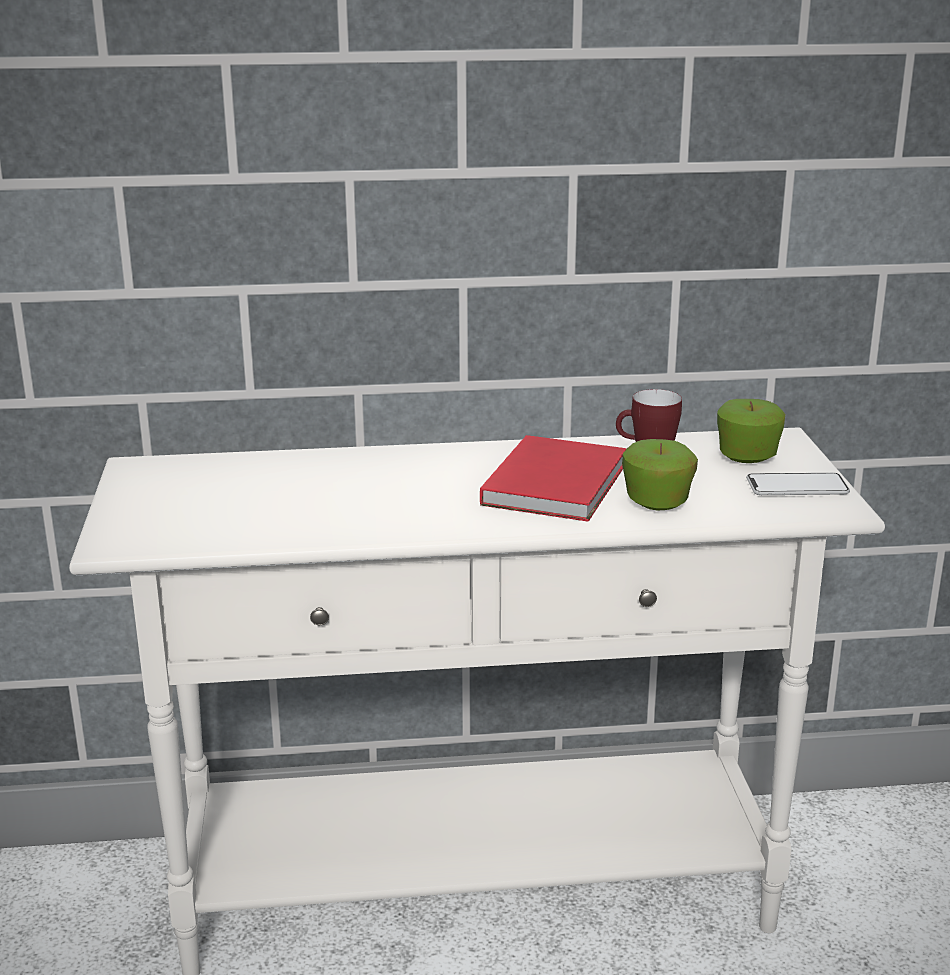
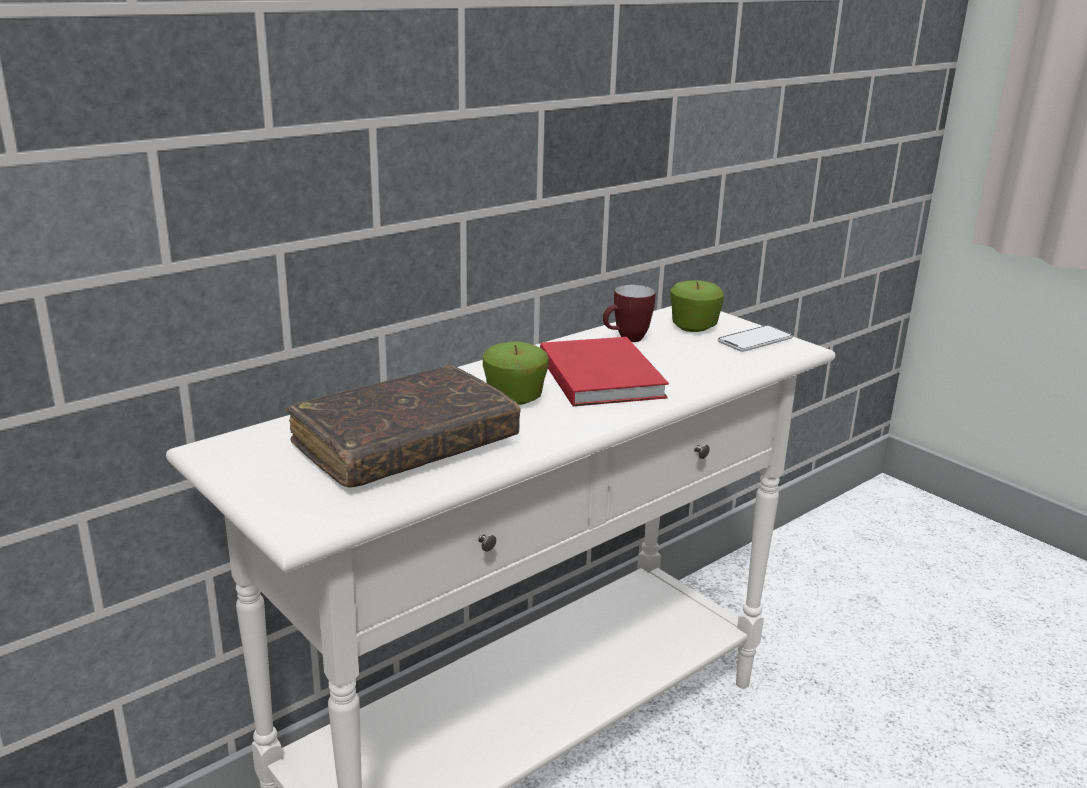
camera: 35 degrees left, 0 degrees up
apple [622,439,698,510] -> apple moved to [483,341,549,405]
none -> brown book [287,365,521,488]

